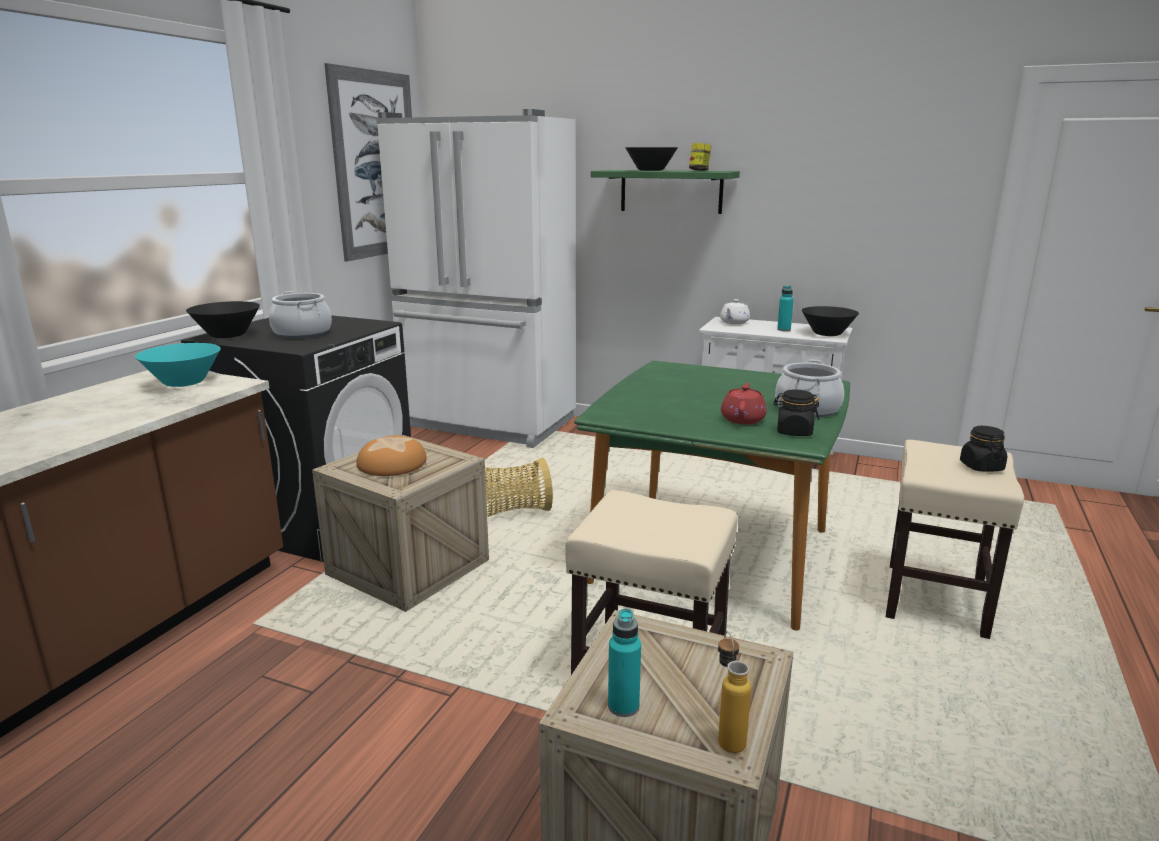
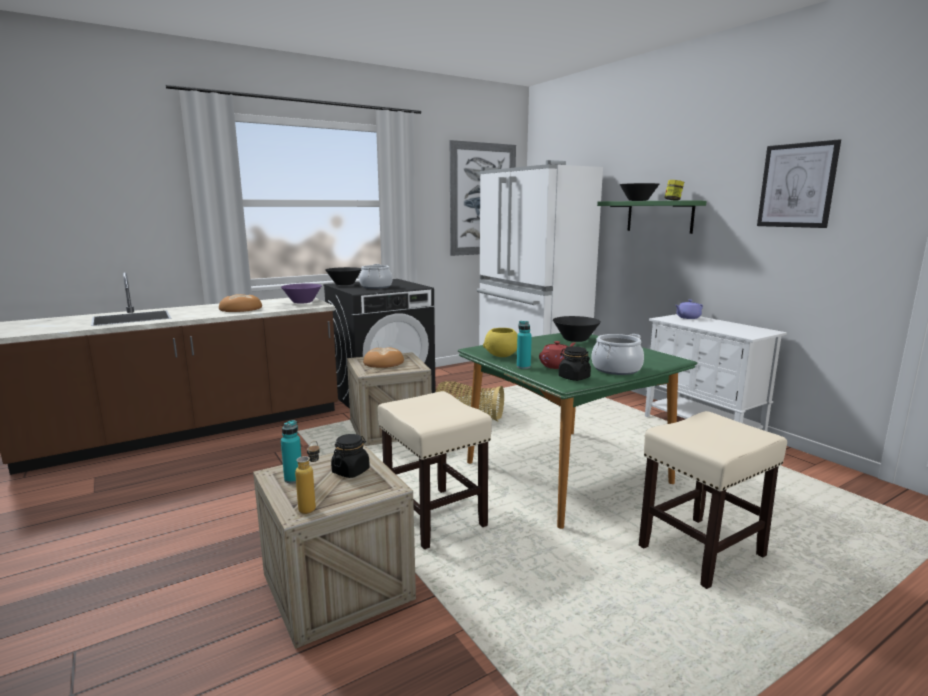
camera: 35 degrees right, 5 degrees down
turquoise bowl [135,343,221,387] -> purple bowl [281,283,322,304]
white teapot [720,299,750,324] -> purple teapot [675,300,703,319]
turquoise bottle [777,286,794,331] -> turquoise bottle moved to [517,321,532,369]
black bowl [802,306,859,336] -> black bowl moved to [553,316,601,342]
black jar [960,426,1007,472] -> black jar moved to [331,434,370,478]
none -> bread [219,294,262,312]
none -> yellow bowl [483,328,518,357]
none -> picture [757,139,841,228]

